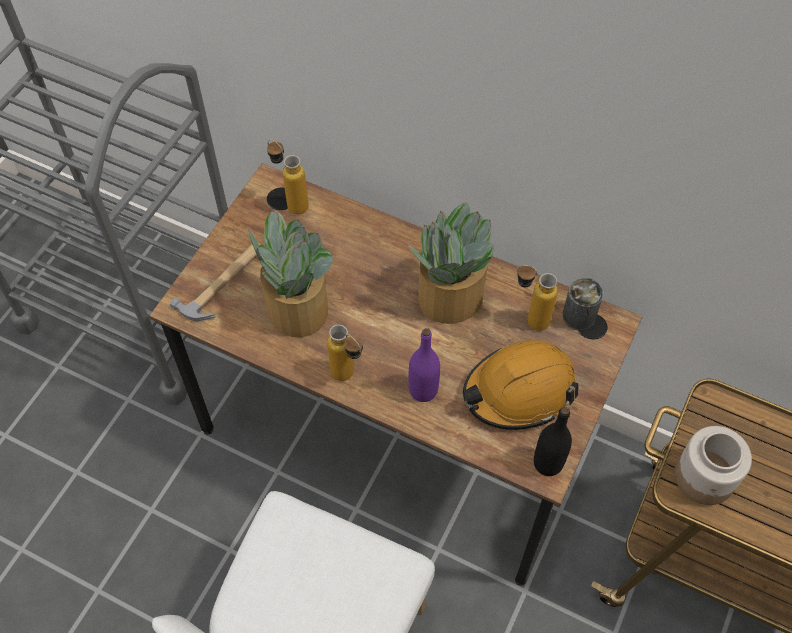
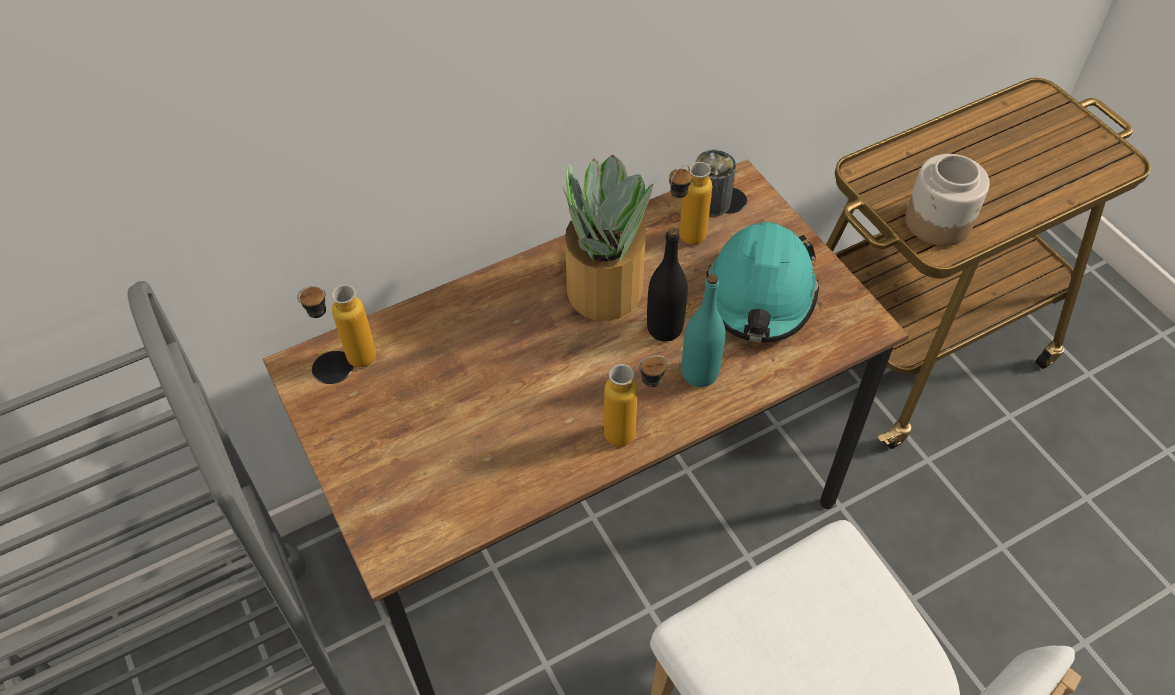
camera: 55 degrees left, 5 degrees down
hammer [170,244,261,321] -> none
potted plant [248,210,333,338] -> none
purple bottle [409,328,440,402] -> turquoise bottle [682,274,725,387]
orange hard hat [463,340,578,430] -> turquoise hard hat [706,222,819,342]
black bottle [534,407,572,476] -> black bottle moved to [647,227,688,341]

